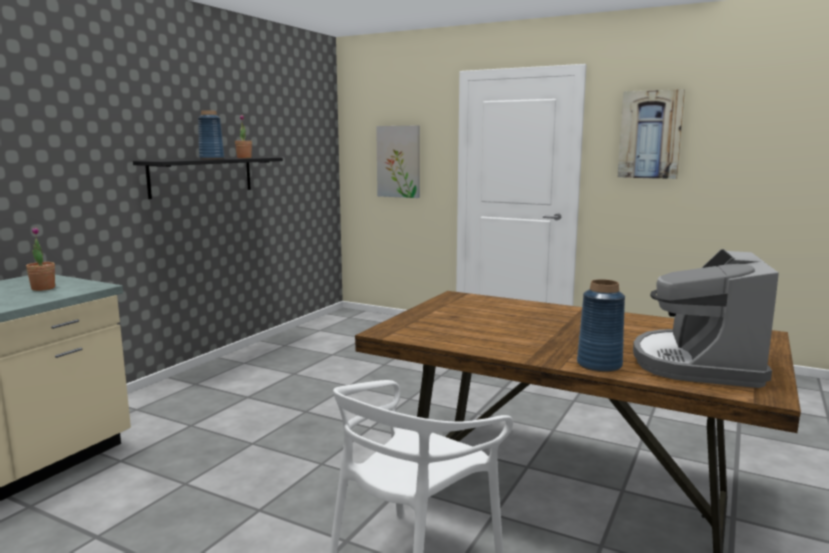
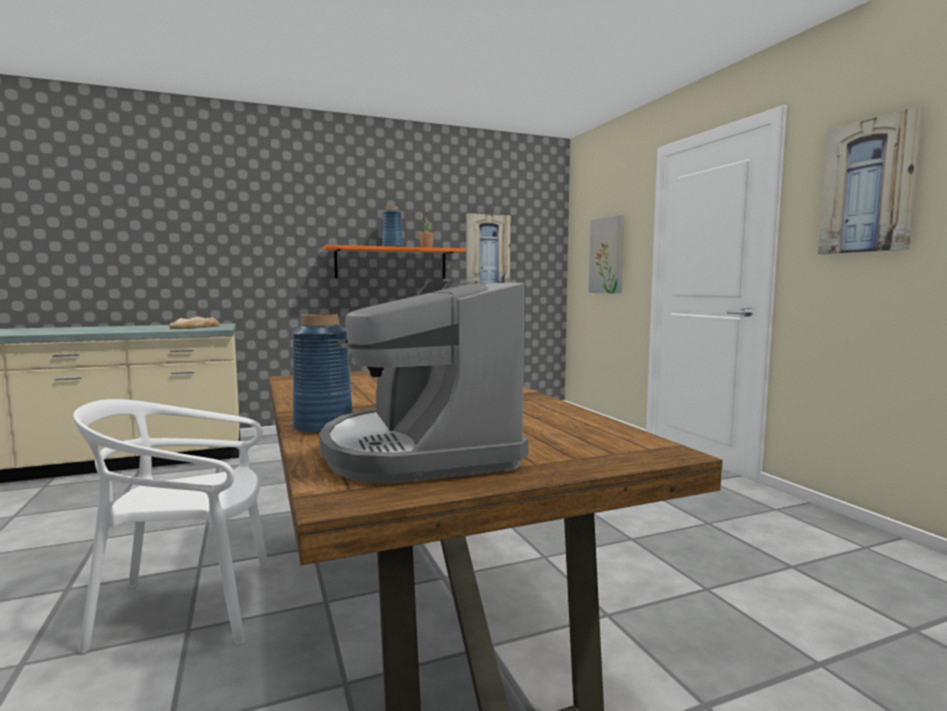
camera: 40 degrees right, 5 degrees down
potted plant [26,227,55,291] -> bread [169,316,220,329]
black shelf [133,157,283,199] -> orange shelf [322,245,466,279]
coffee machine [633,249,779,388] -> coffee machine turned 75 degrees counterclockwise [319,281,528,483]
none -> picture [466,213,511,284]

